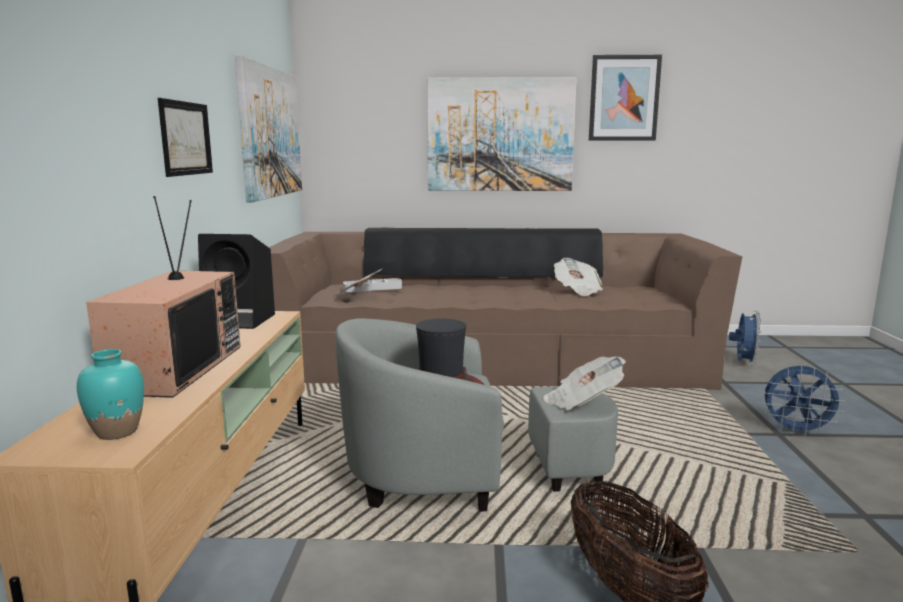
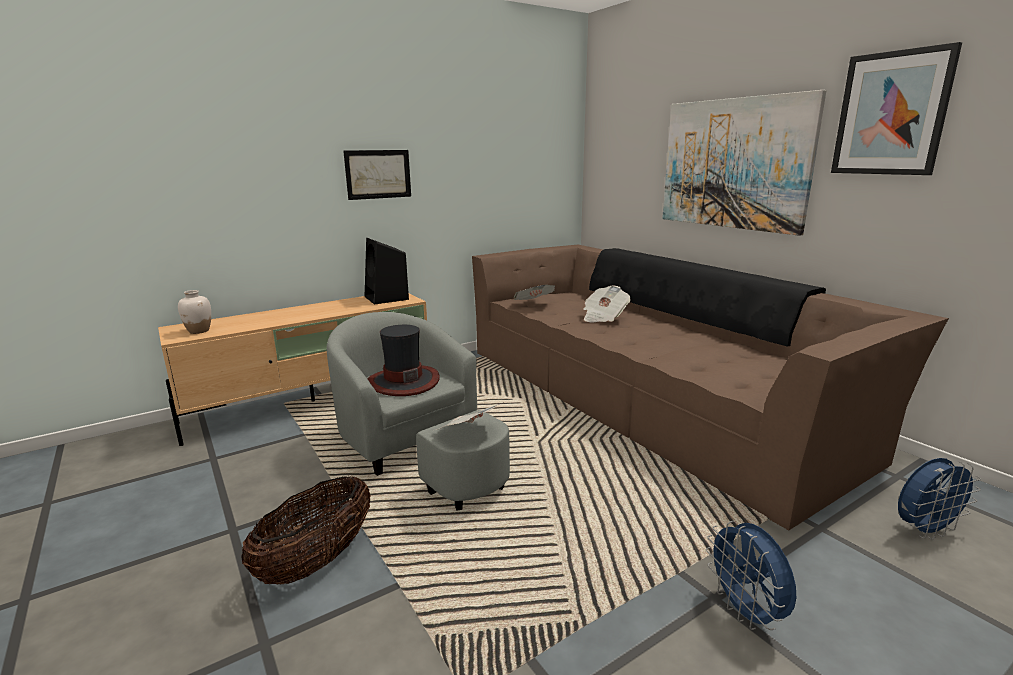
camera: 55 degrees right, 5 degrees up
turquoise vase [77,349,144,440] -> white vase [178,290,211,334]
television [86,196,240,398] -> none
picture [235,55,302,202] -> none
grey tray [343,278,402,292] -> none
newspaper [554,258,603,296] -> newspaper moved to [583,285,631,322]

